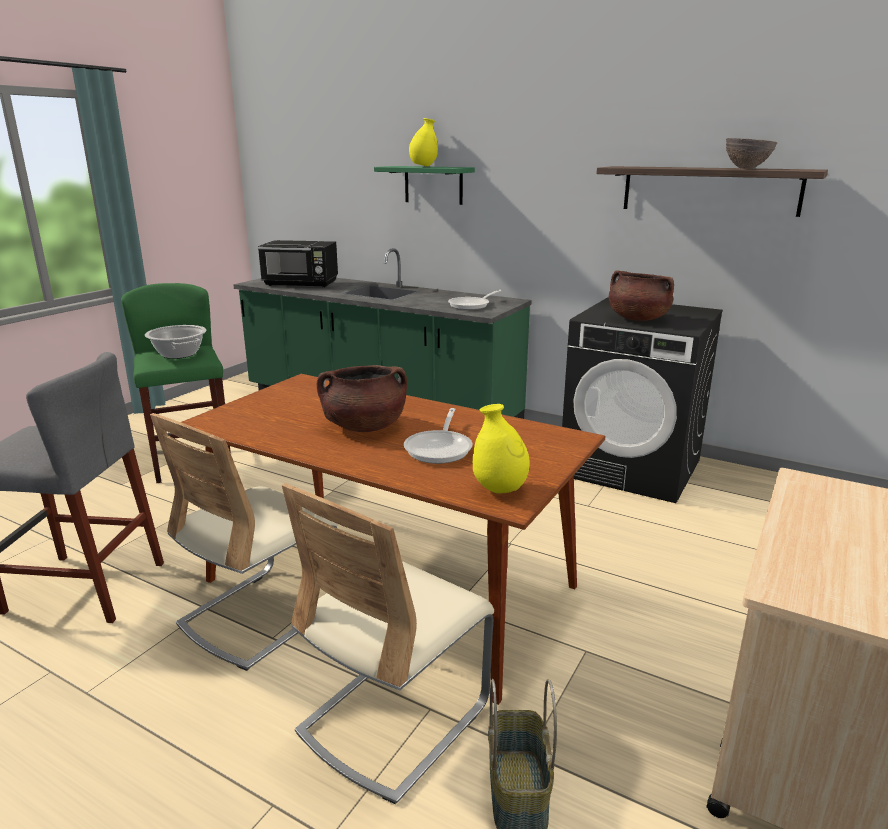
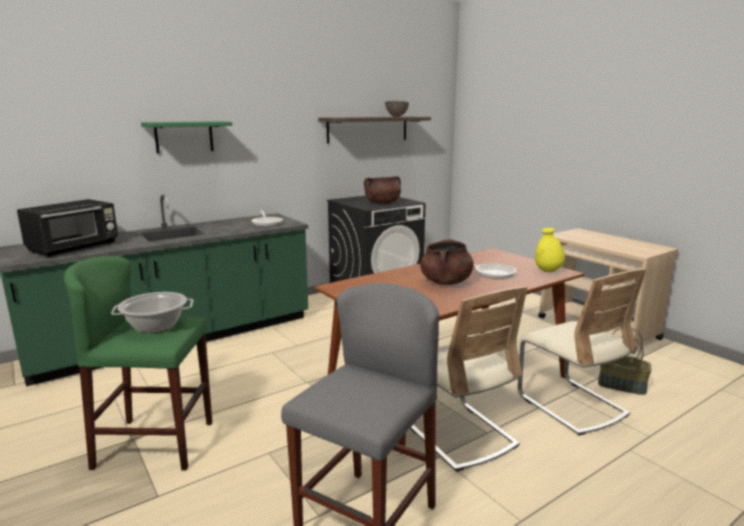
camera: 65 degrees left, 5 degrees down
yellow vase [409,118,438,167] -> none

